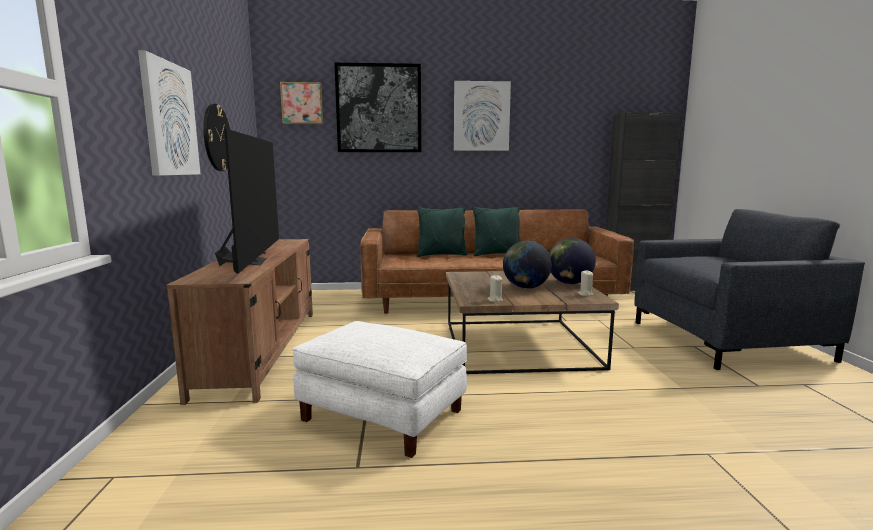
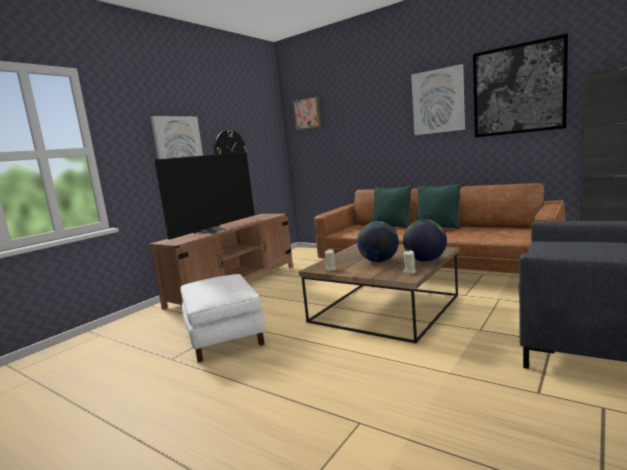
camera: 40 degrees right, 0 degrees up
picture [334,63,421,152] -> picture moved to [473,33,569,137]

